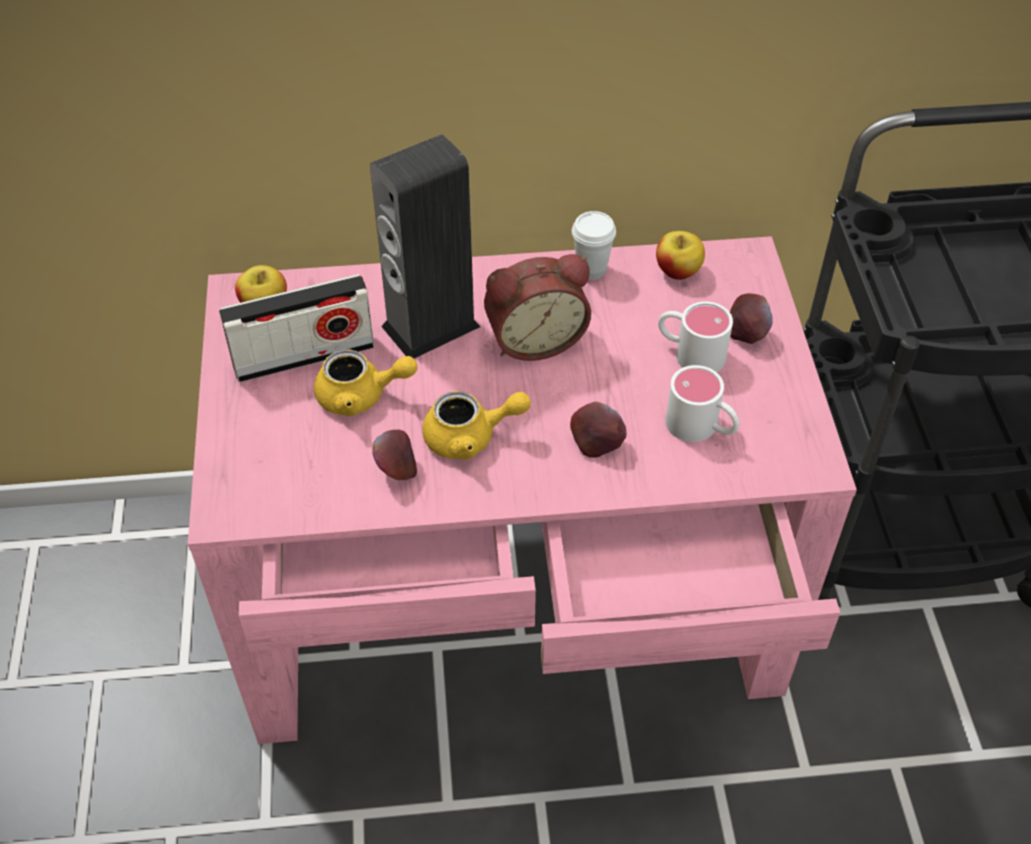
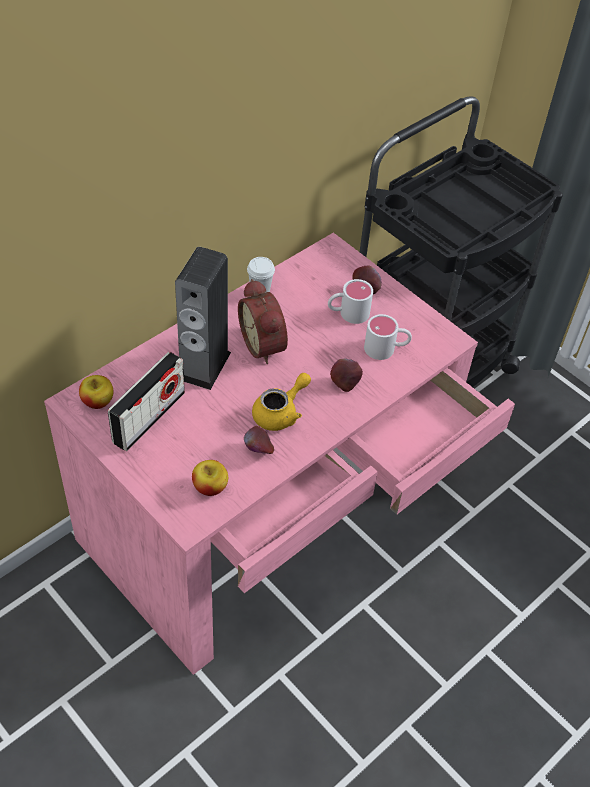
camera: 40 degrees left, 0 degrees up
yellow teapot [314,349,418,416] -> none
alarm clock [484,254,591,361] -> alarm clock turned 120 degrees clockwise [238,279,288,364]
apple [656,231,705,280] -> apple moved to [192,460,228,496]

